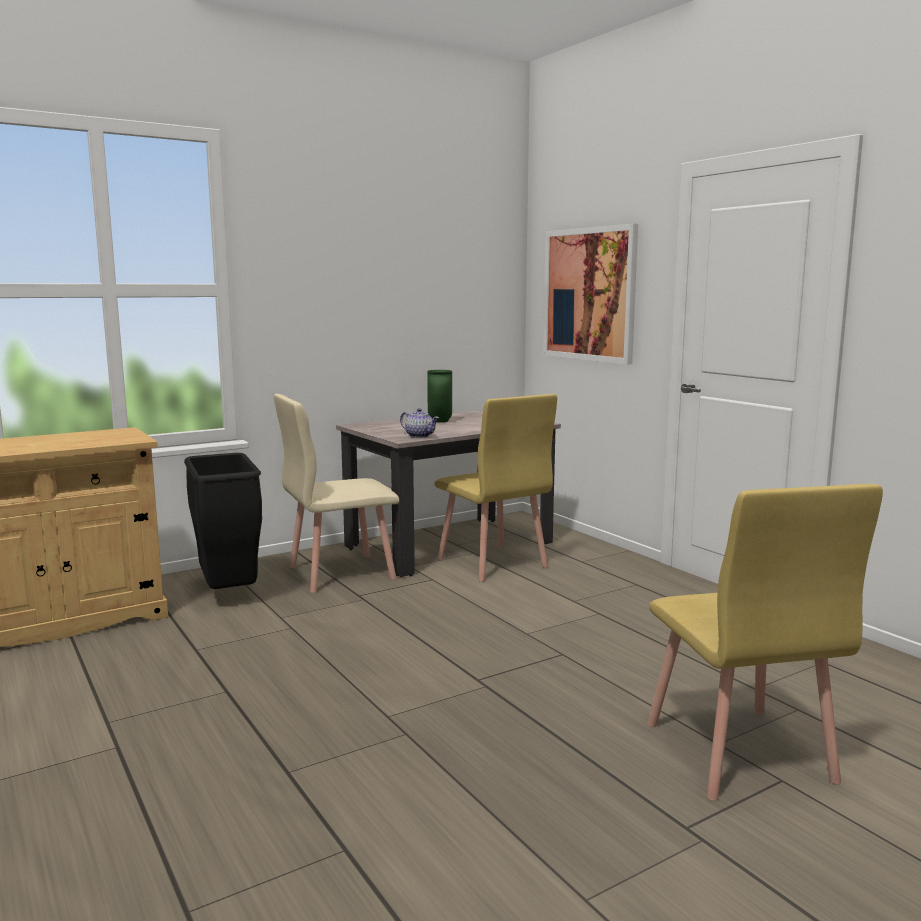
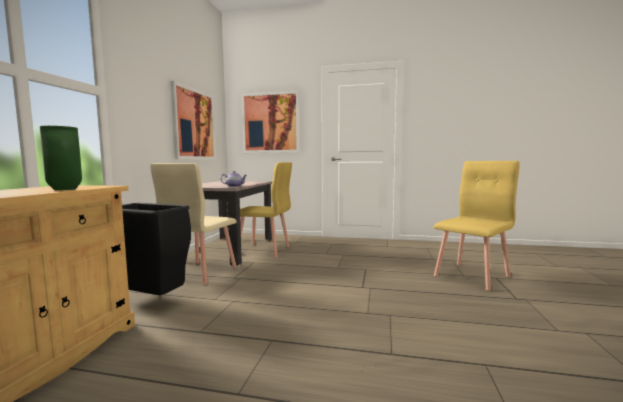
camera: 45 degrees left, 5 degrees down
green vase [427,370,452,423] -> green vase moved to [40,126,82,190]
yellow chair [647,484,883,801] -> yellow chair turned 75 degrees counterclockwise [434,161,520,291]
none -> picture [170,81,216,160]

